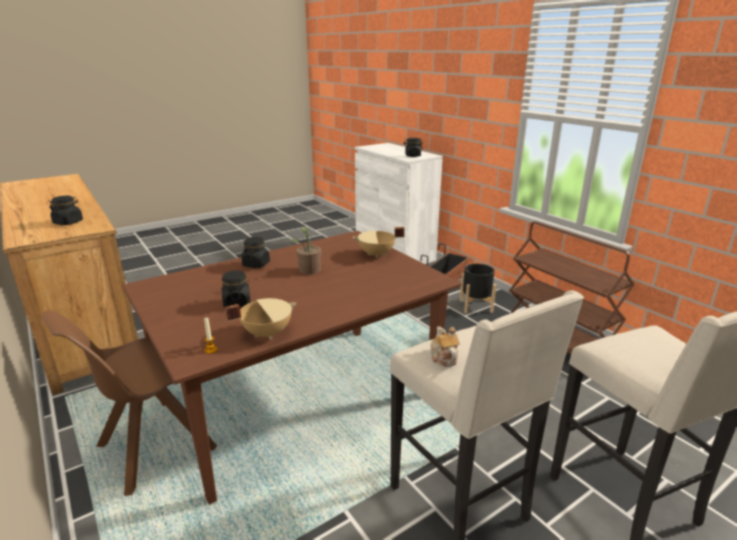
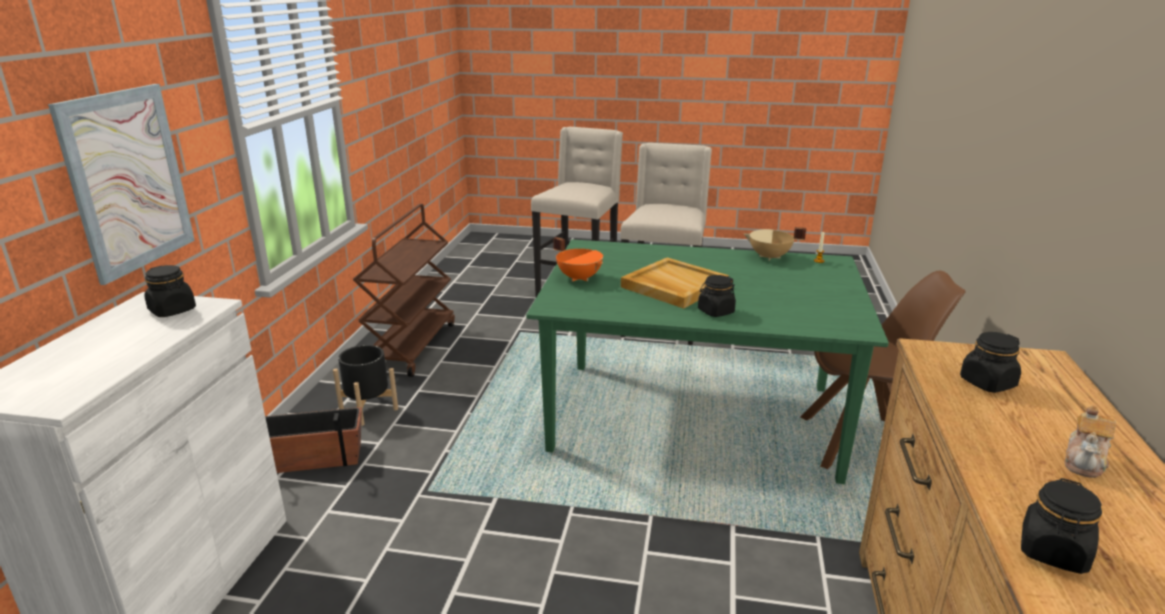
camera: 135 degrees left, 0 degrees up
brown dining table [122,231,461,505] -> green dining table [526,240,889,484]
black jar [222,270,251,307] -> black jar moved to [1021,478,1102,574]
potted plant [291,227,321,274] -> beige tray [621,257,729,309]
beige cooking pot [353,227,404,258] -> orange cooking pot [553,237,603,282]
teapot [431,326,460,367] -> teapot moved to [1064,406,1116,478]
none -> picture [48,84,195,285]

